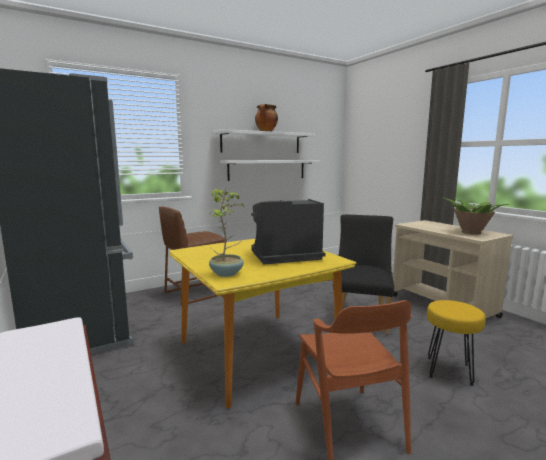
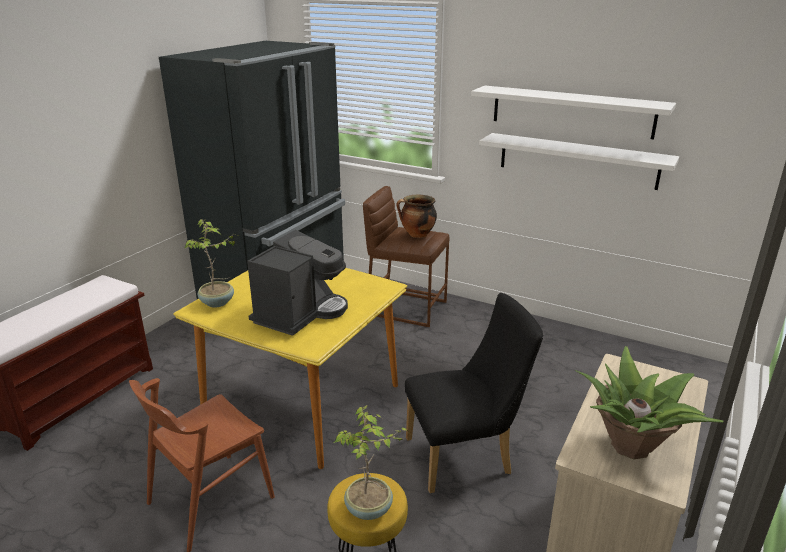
camera: 60 degrees right, 15 degrees up
coffee machine [251,199,326,264] -> coffee machine turned 75 degrees clockwise [247,230,348,336]
cooking pot [255,104,278,131] -> cooking pot moved to [397,194,437,238]
none -> potted plant [334,405,409,520]

